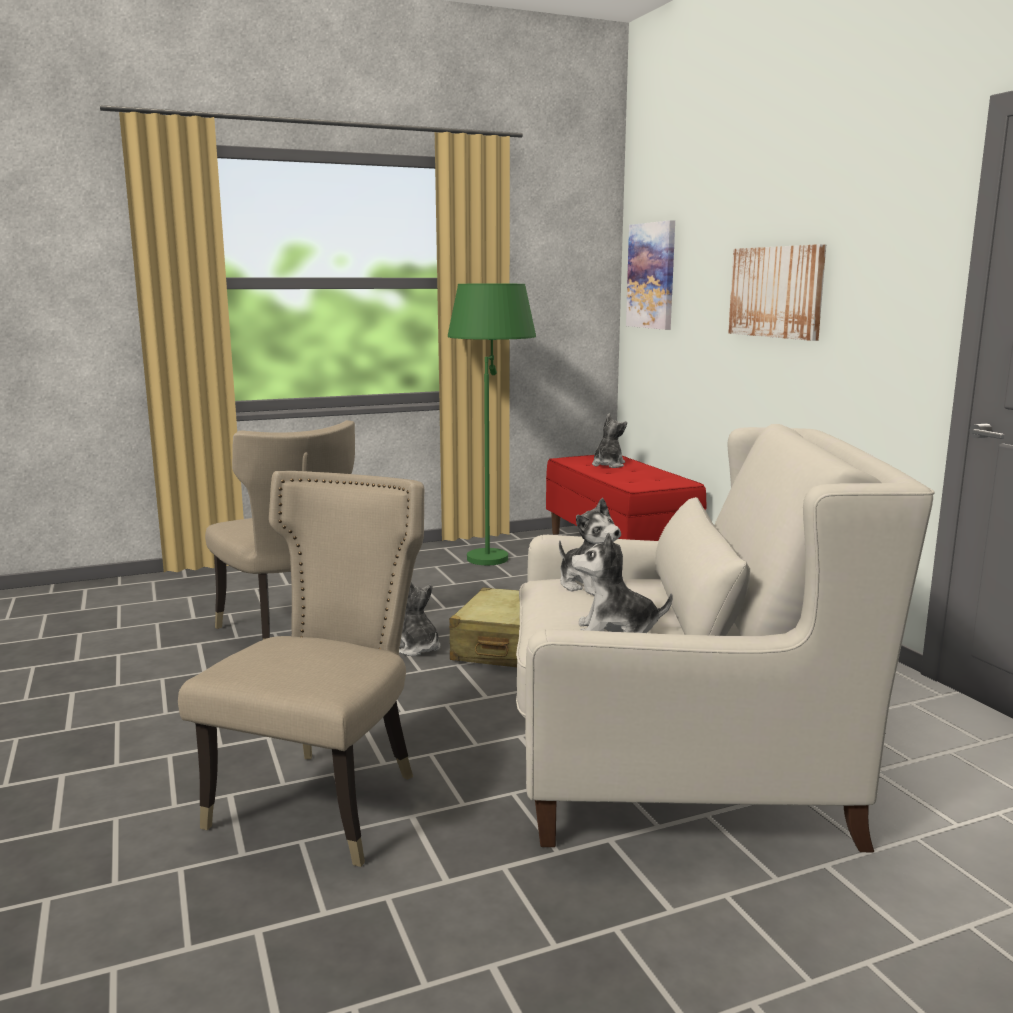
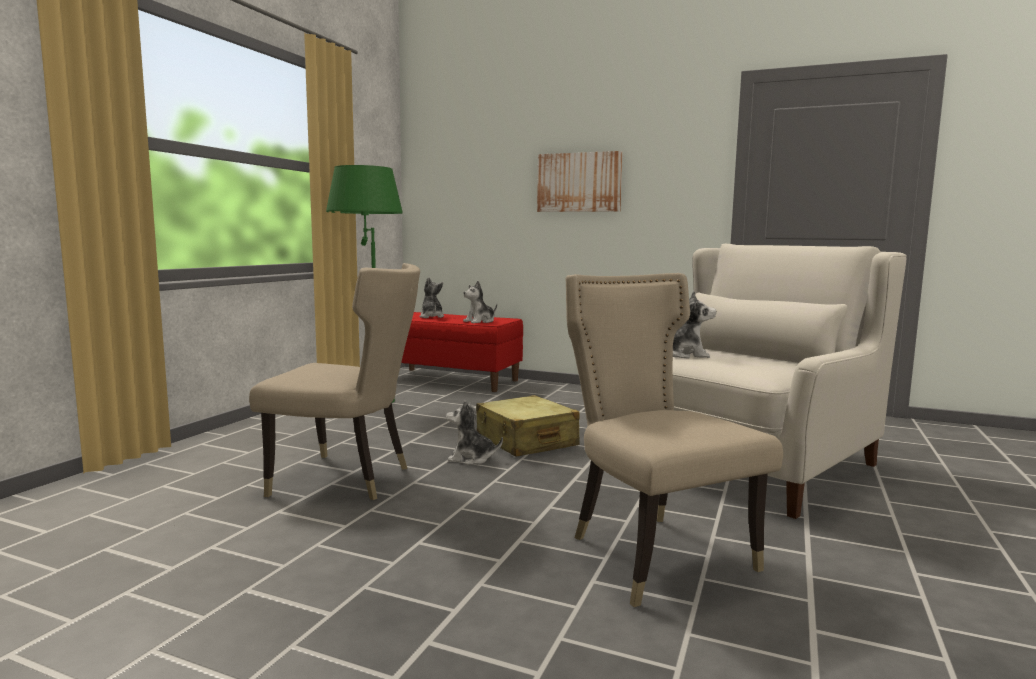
camera: 45 degrees left, 5 degrees down
plush toy [571,533,673,633] -> plush toy moved to [463,280,497,323]
picture [626,220,675,330] -> none

